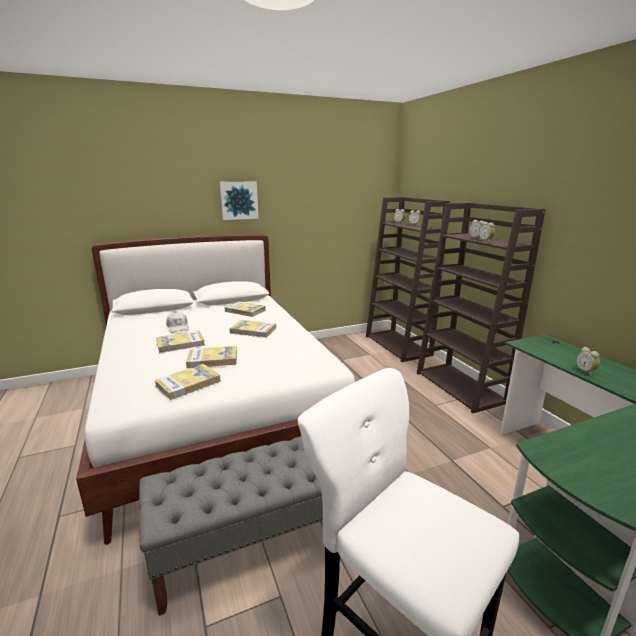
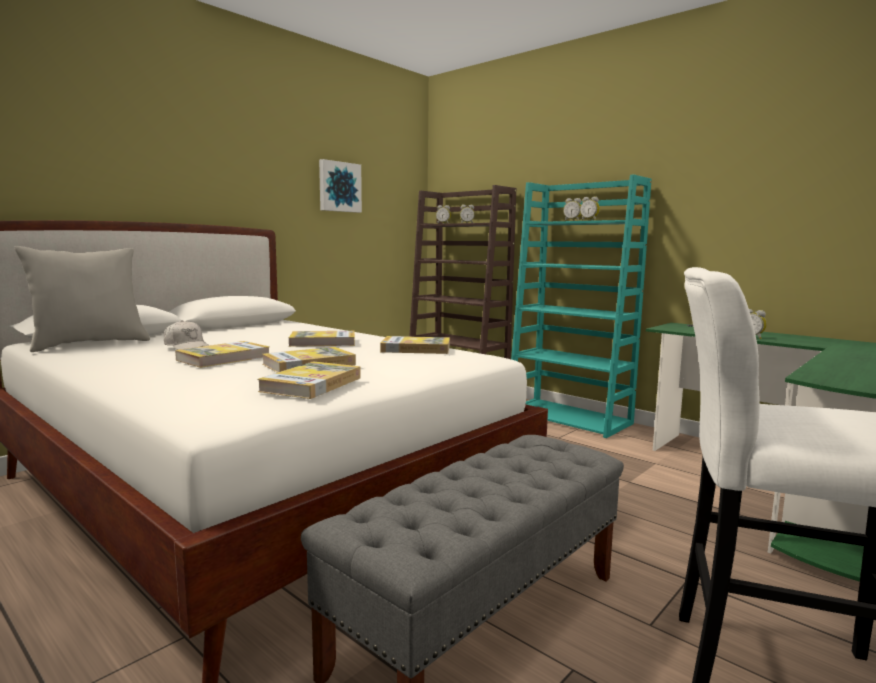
camera: 25 degrees left, 10 degrees down
picture [219,182,259,220] -> picture moved to [319,159,362,213]
book [225,301,266,317] -> book moved to [380,336,450,354]
brown bookcase [417,203,546,413] -> turquoise bookcase [511,174,652,438]
none -> grey pillow [14,246,150,352]

